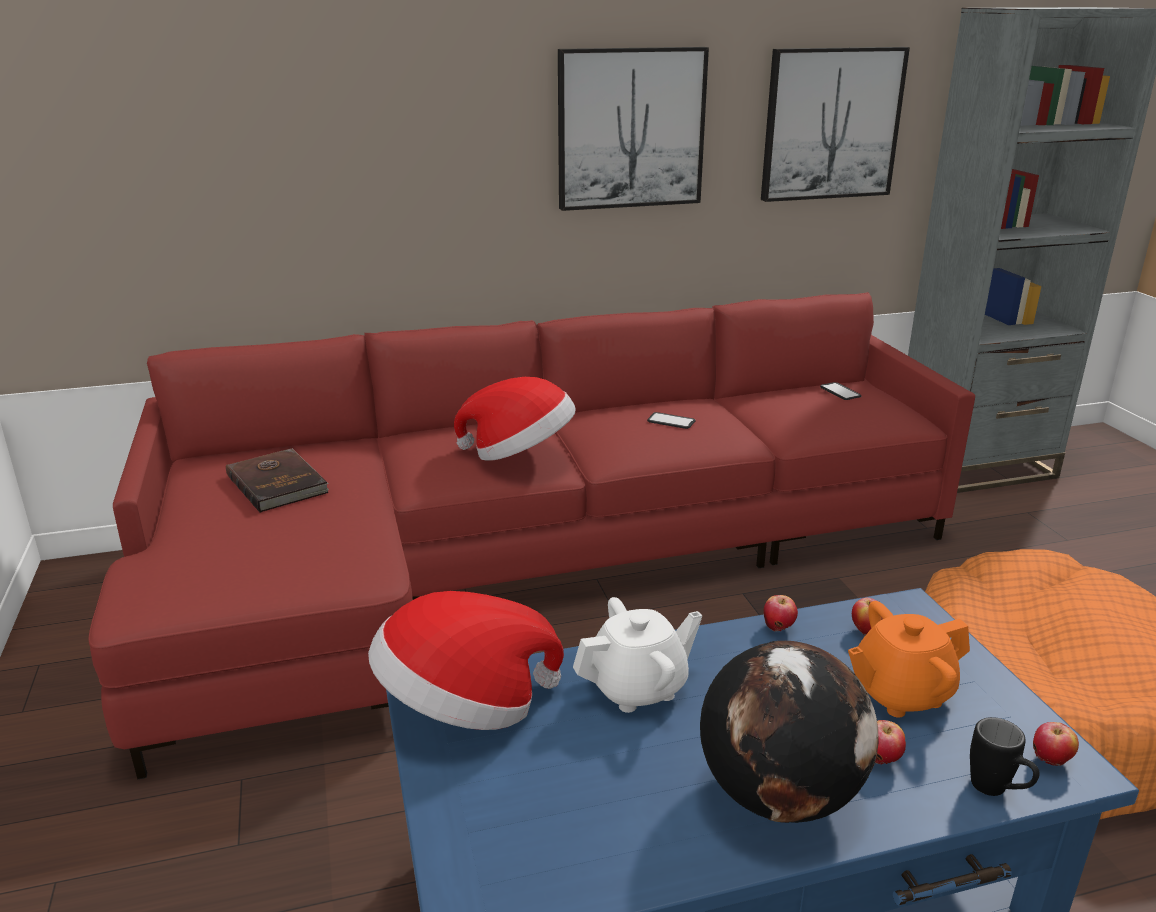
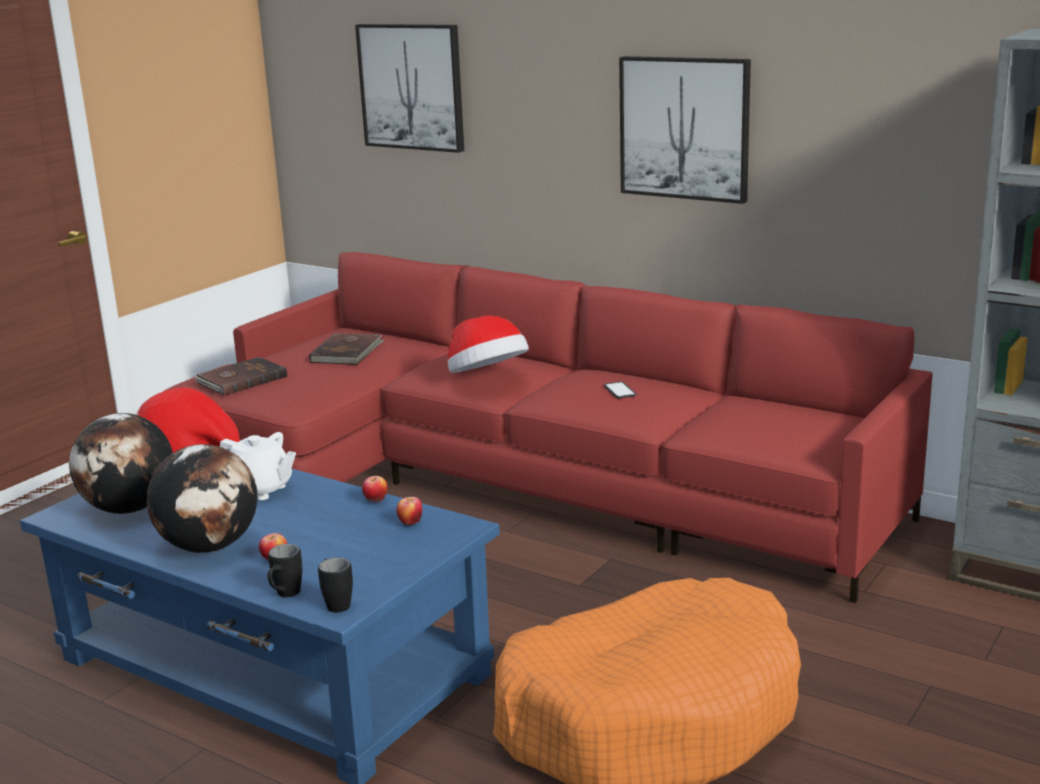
camera: 50 degrees right, 5 degrees down
picture [761,47,910,202] -> picture moved to [355,24,464,153]
phone [820,382,861,400] -> none
orange teapot [848,601,970,718] -> none
apple [1033,722,1079,766] -> black mug [318,558,353,613]
none -> globe [69,413,173,514]
none -> brown book [194,357,287,396]

